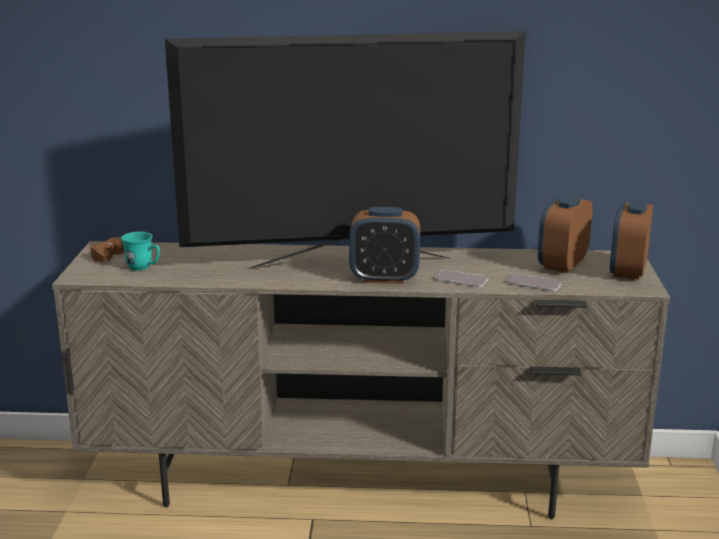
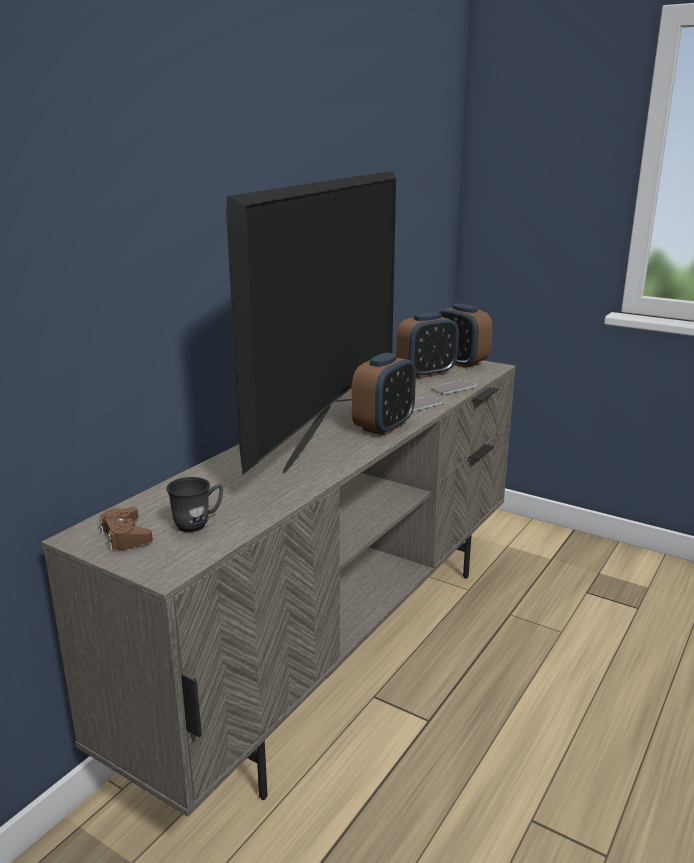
camera: 60 degrees left, 0 degrees up
turquoise mug [121,232,160,271] -> grey mug [166,477,223,532]
alarm clock [538,194,592,273] -> alarm clock turned 90 degrees counterclockwise [396,312,459,379]

